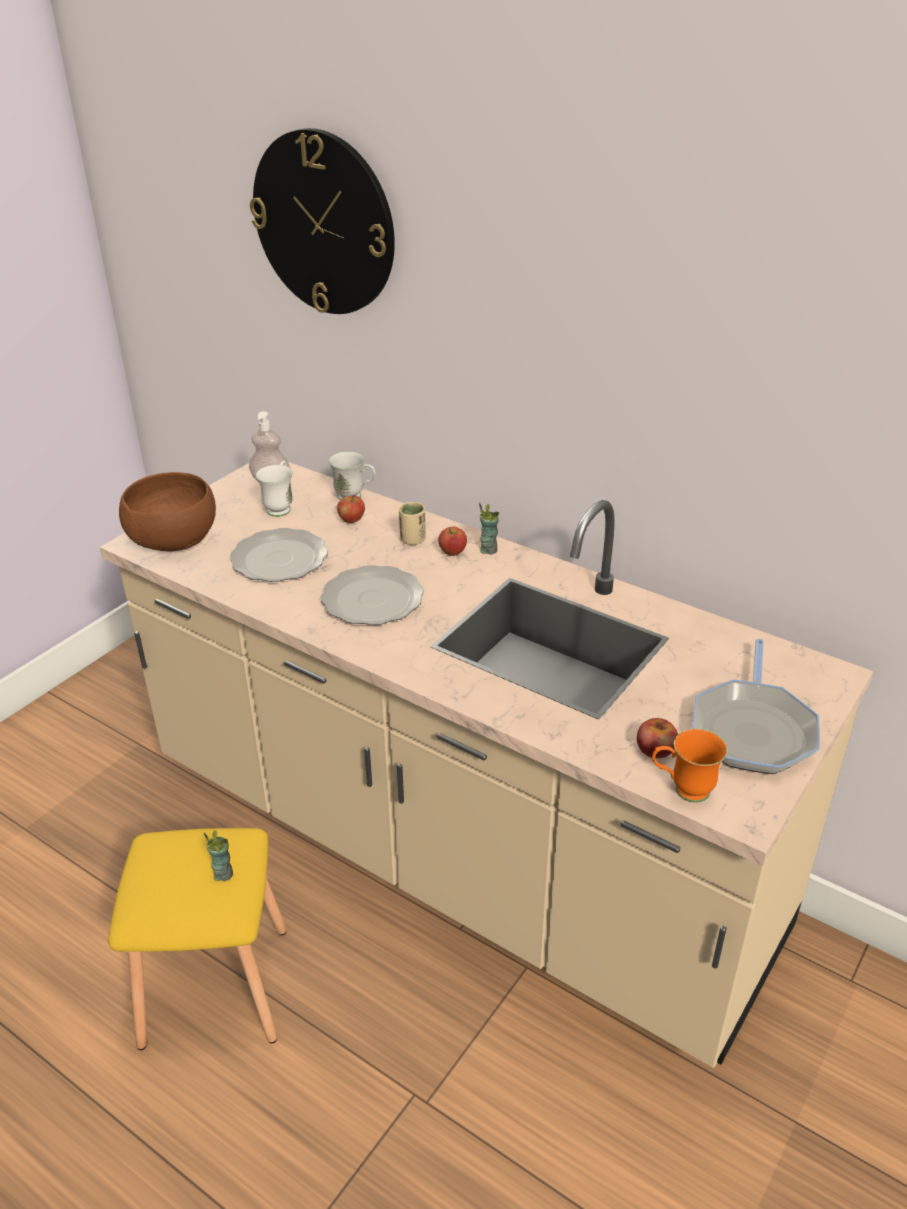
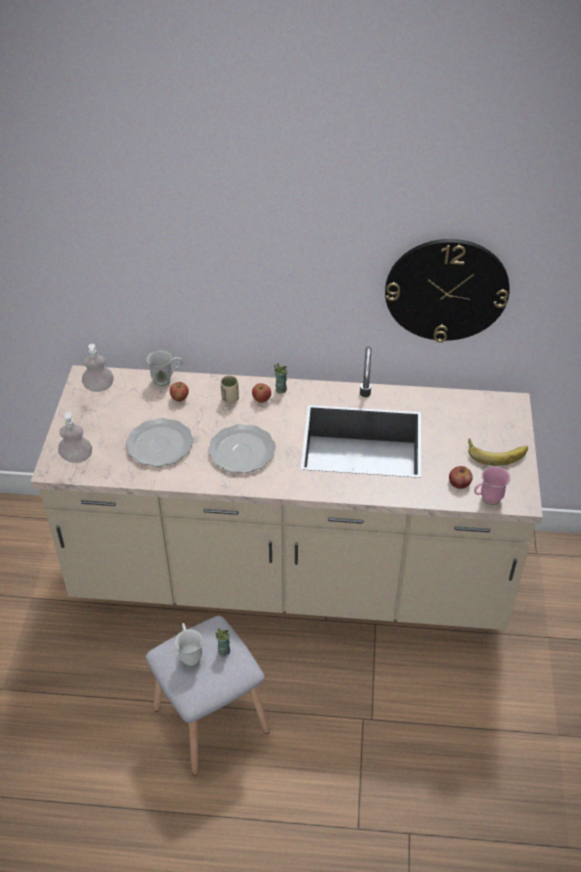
camera: 30 degrees left, 10 degrees up
yellow stool [108,828,287,1050] -> grey stool [146,616,270,776]
brown bowl [119,472,216,551] -> soap dispenser [58,412,92,463]
wall clock [250,128,395,314] -> wall clock moved to [385,239,510,342]
white mug [256,461,293,517] -> white mug moved to [175,623,203,667]
orange mug [652,729,728,803] -> pink mug [474,466,511,505]
frying pan [692,639,820,774] -> banana [468,438,528,466]

